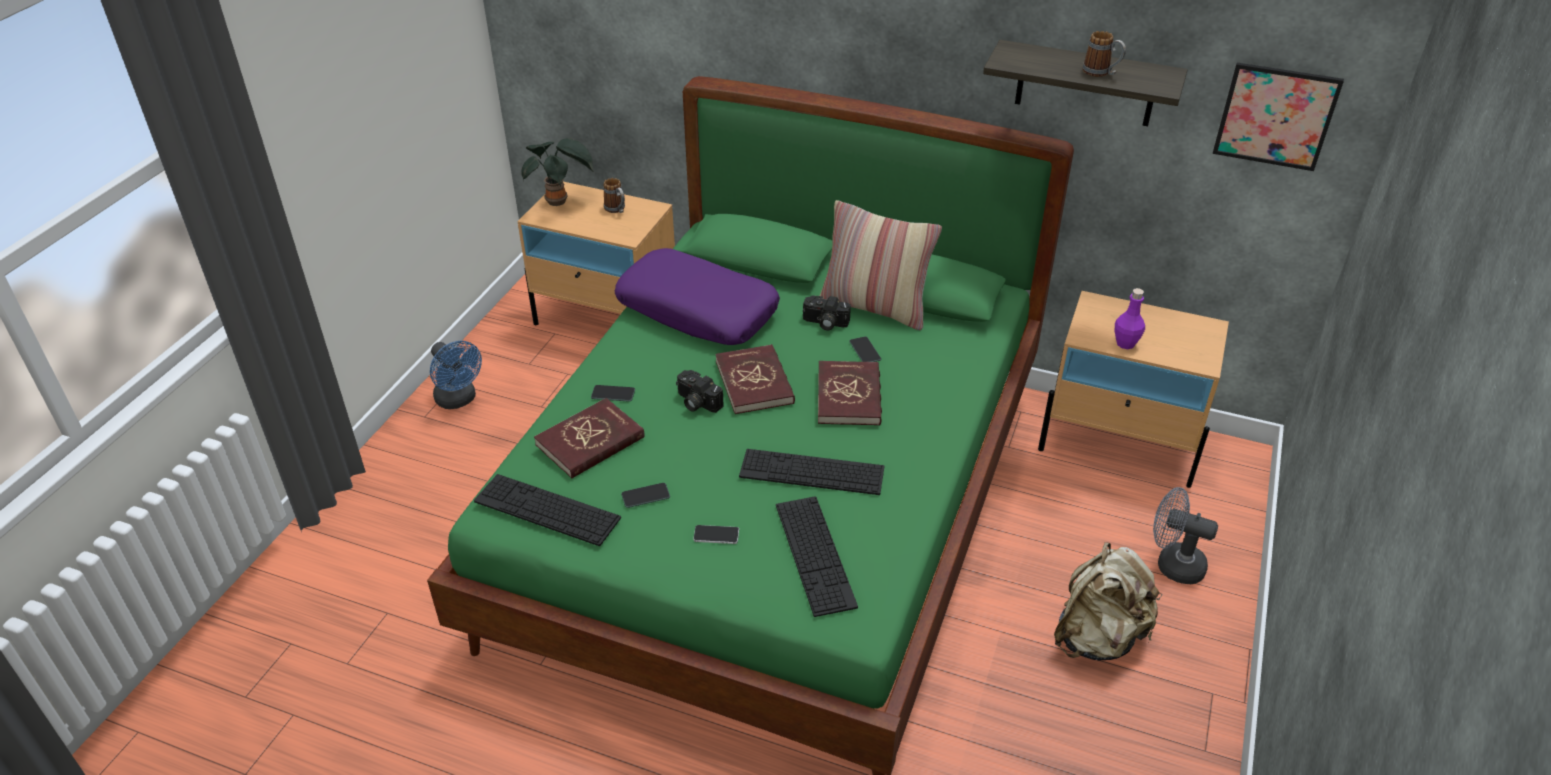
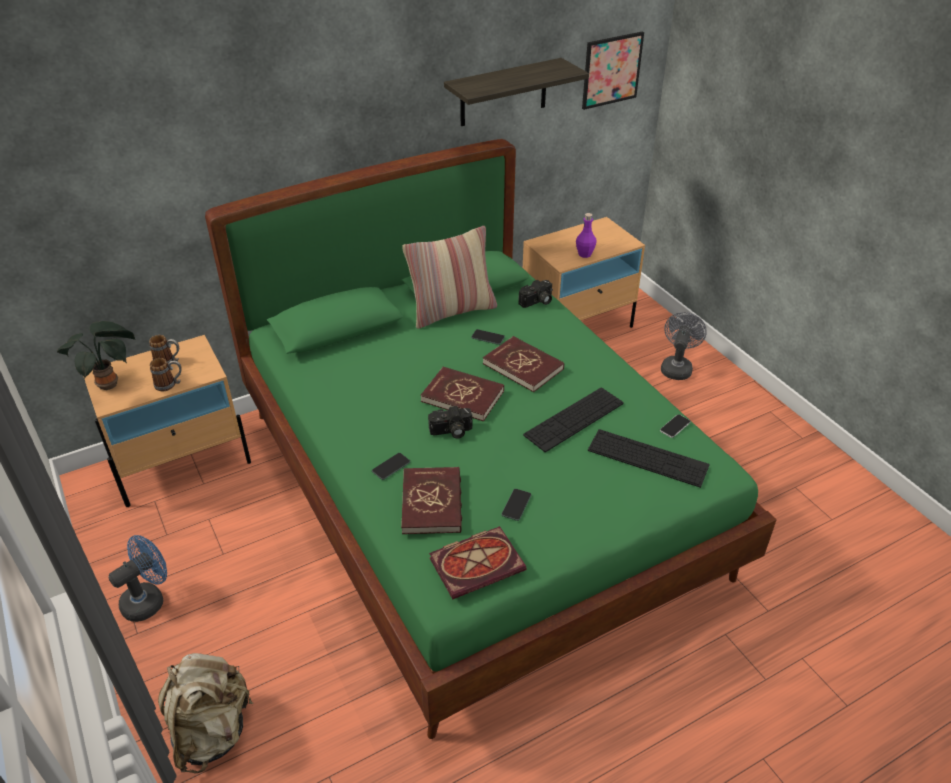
camera: 50 degrees left, 0 degrees up
blue fan [430,341,482,409] -> blue fan turned 45 degrees counterclockwise [108,535,167,622]
keyboard [474,474,621,546] -> book [429,526,526,599]
purple pillow [615,248,780,345] -> none
phone [693,525,739,544] -> phone moved to [660,414,691,438]
camera [803,295,851,331] -> camera moved to [518,280,553,308]
beige backpack [1054,542,1163,660] -> beige backpack moved to [158,653,253,773]
mug [1083,31,1126,77] -> mug moved to [150,358,182,391]
grey fan [1153,487,1218,584] -> grey fan turned 135 degrees clockwise [661,312,707,380]

